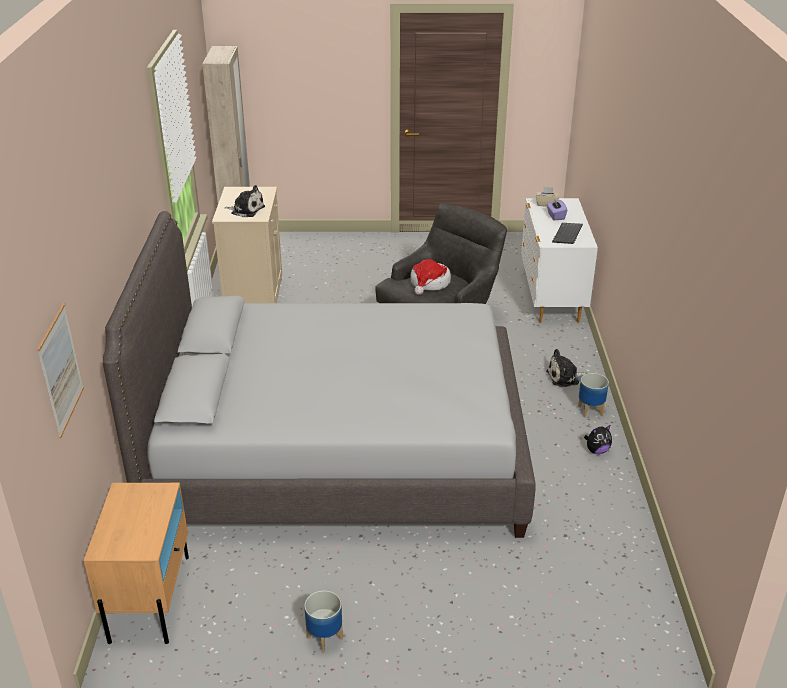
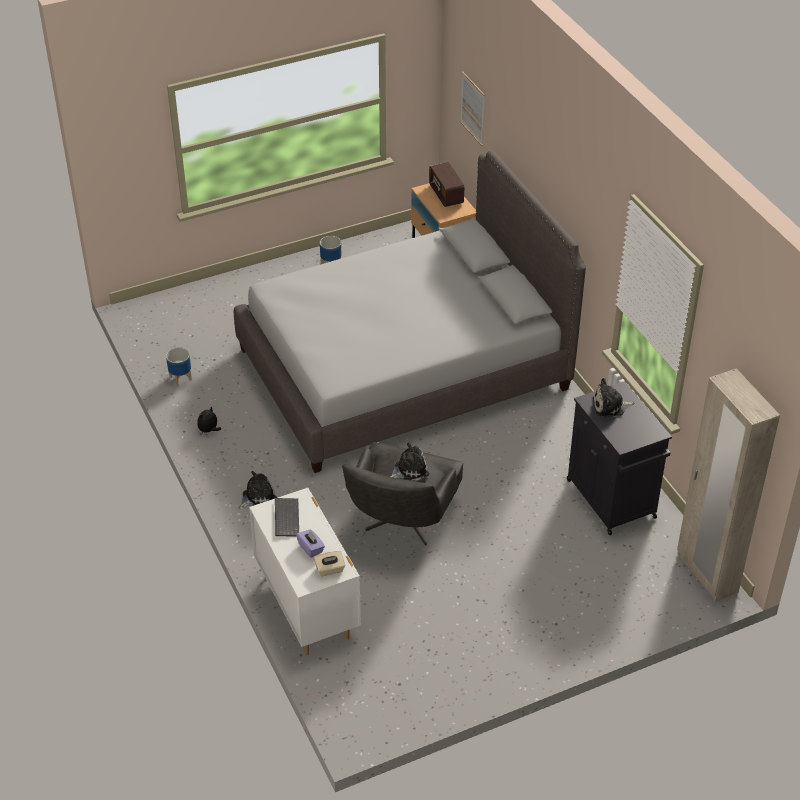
camera: 155 degrees right, 10 degrees up
beige cabinet [212,187,282,303] -> black cabinet [567,381,672,535]
hat [410,259,451,295] -> plush toy [390,443,429,481]
planter [578,373,609,418] -> planter moved to [166,347,192,386]
none -> radio [429,162,464,207]

